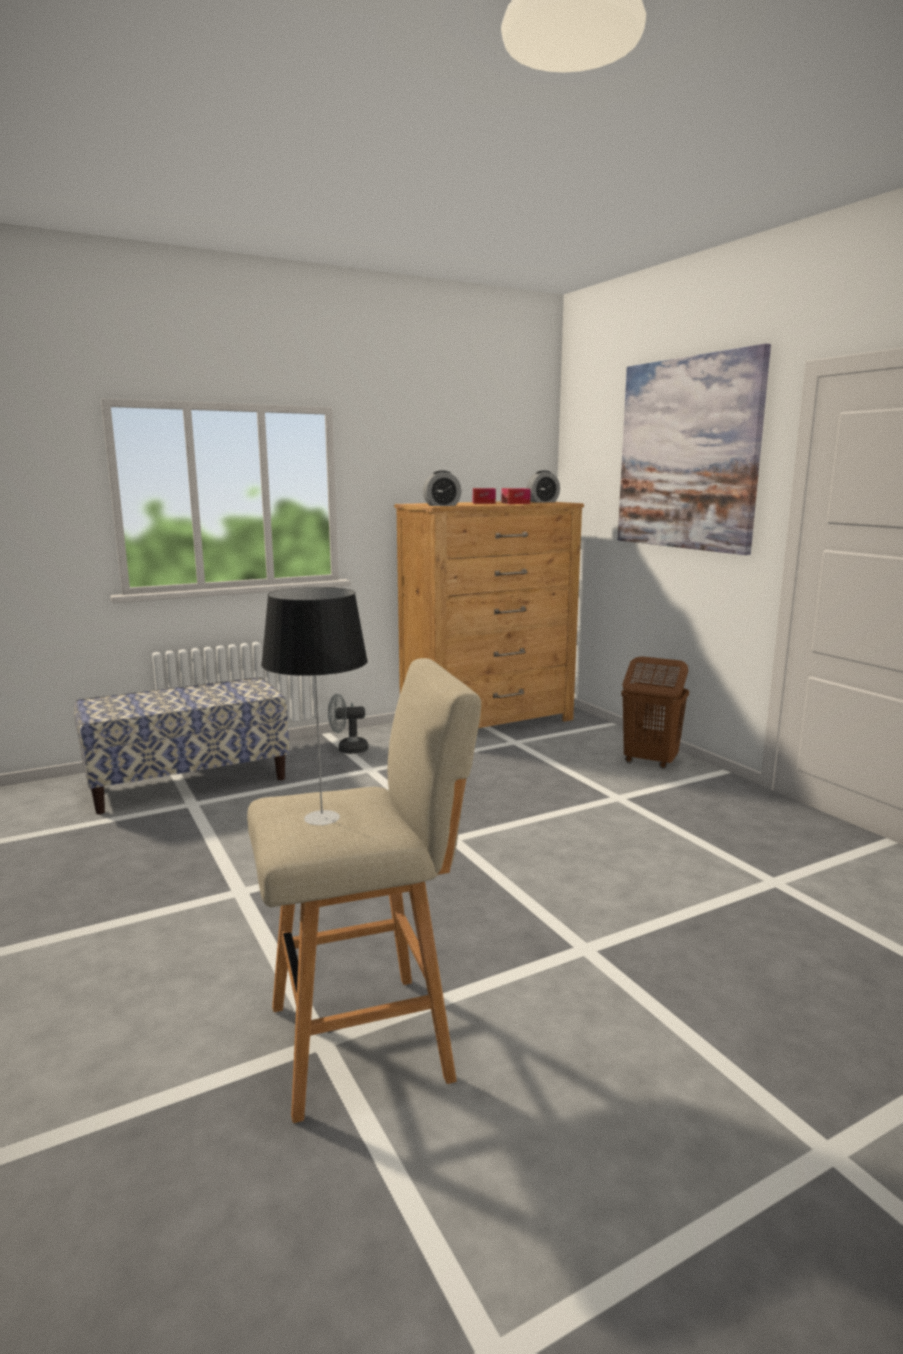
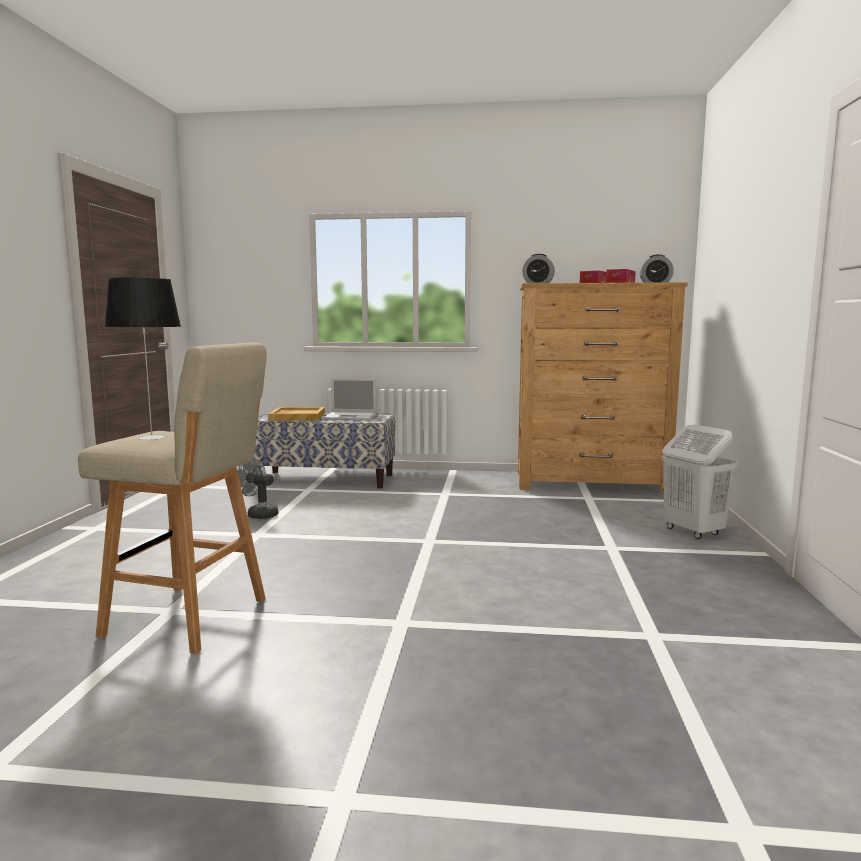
camera: 35 degrees right, 5 degrees down
grey fan [328,694,368,754] -> grey fan moved to [237,458,278,519]
picture [618,344,771,555] -> none
brown laundry basket [621,656,689,769] -> white laundry basket [662,425,738,539]
none -> beige tray [268,407,325,421]
none -> laptop [323,378,377,420]

